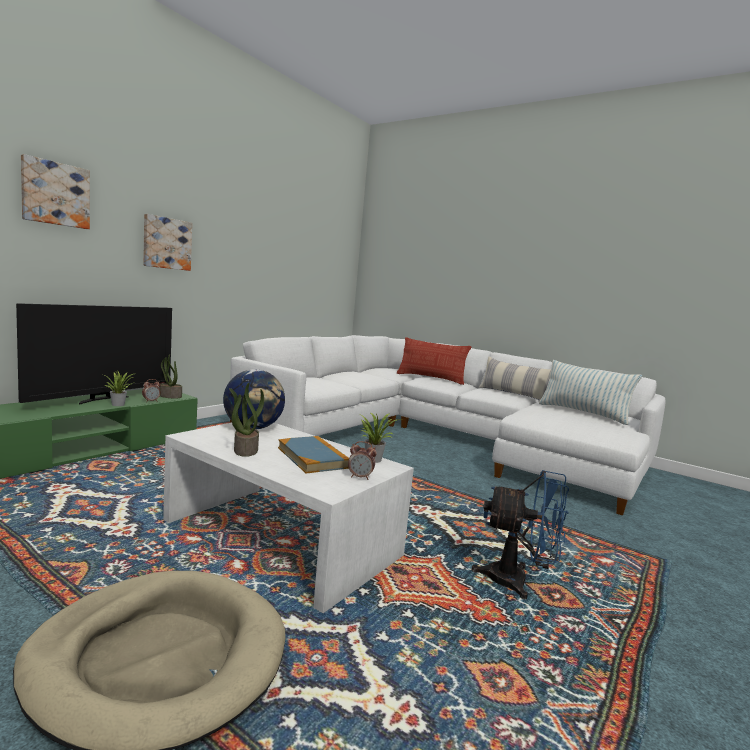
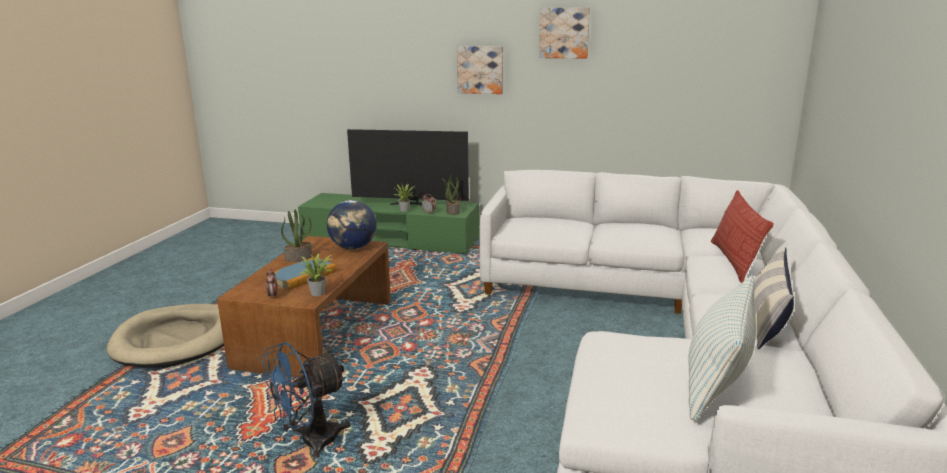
camera: 70 degrees right, 10 degrees up
picture [21,154,90,229] -> picture moved to [539,7,590,58]
white coffee table [163,423,414,613] -> brown coffee table [217,236,391,378]
blue fan [471,470,569,599] -> blue fan turned 60 degrees clockwise [260,342,351,458]

